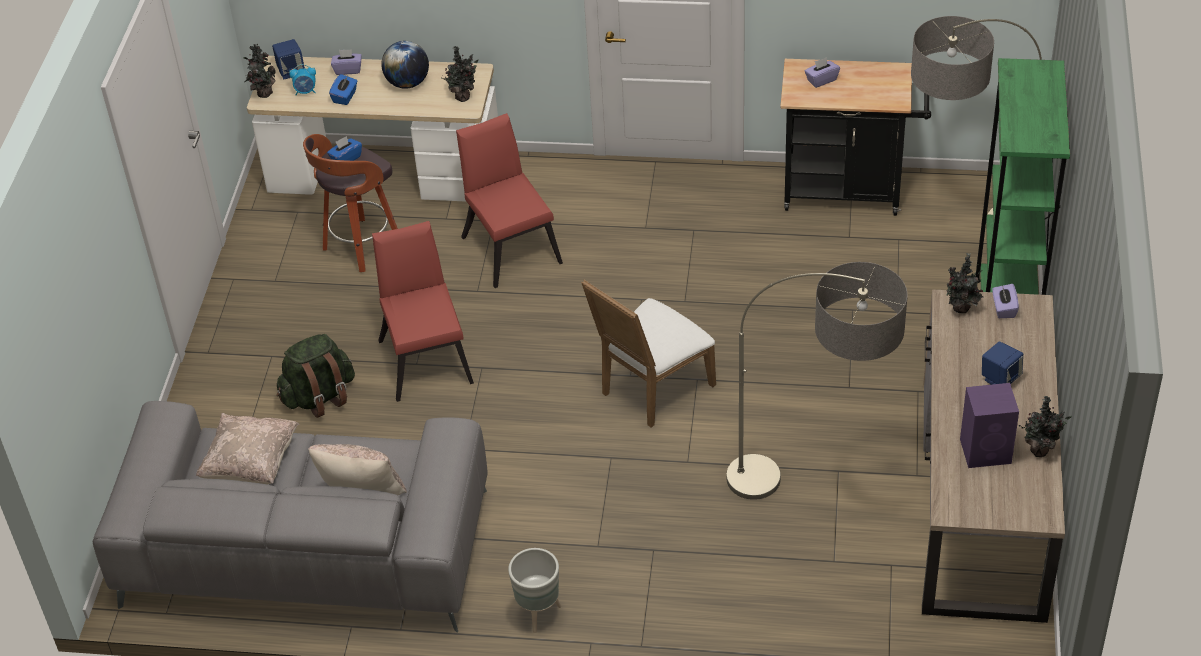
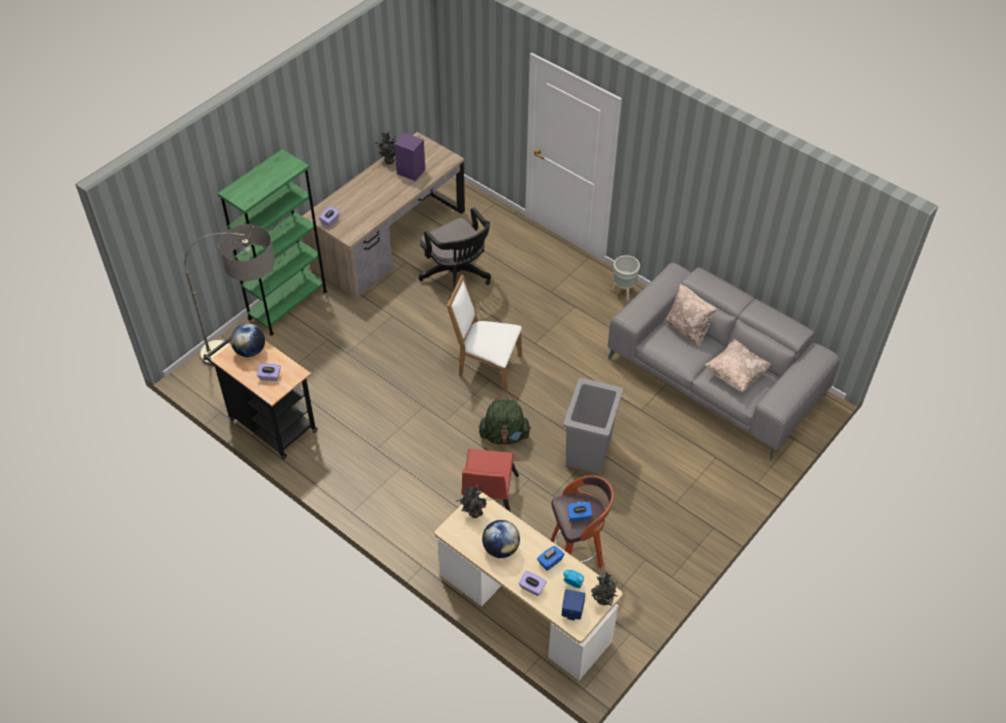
camera: 150 degrees left, 5 degrees up
green backpack [277,334,355,418] -> green backpack moved to [479,397,531,445]
red chair [372,221,474,402] -> grey trash can [564,378,623,474]
white chair [581,280,716,428] -> white chair turned 150 degrees counterclockwise [447,274,522,392]
floor lamp [726,262,907,500] -> black office chair [419,208,491,299]
potted plant [946,253,984,313] -> none
blue speaker [982,341,1023,385] -> none
none -> globe [231,323,265,357]

